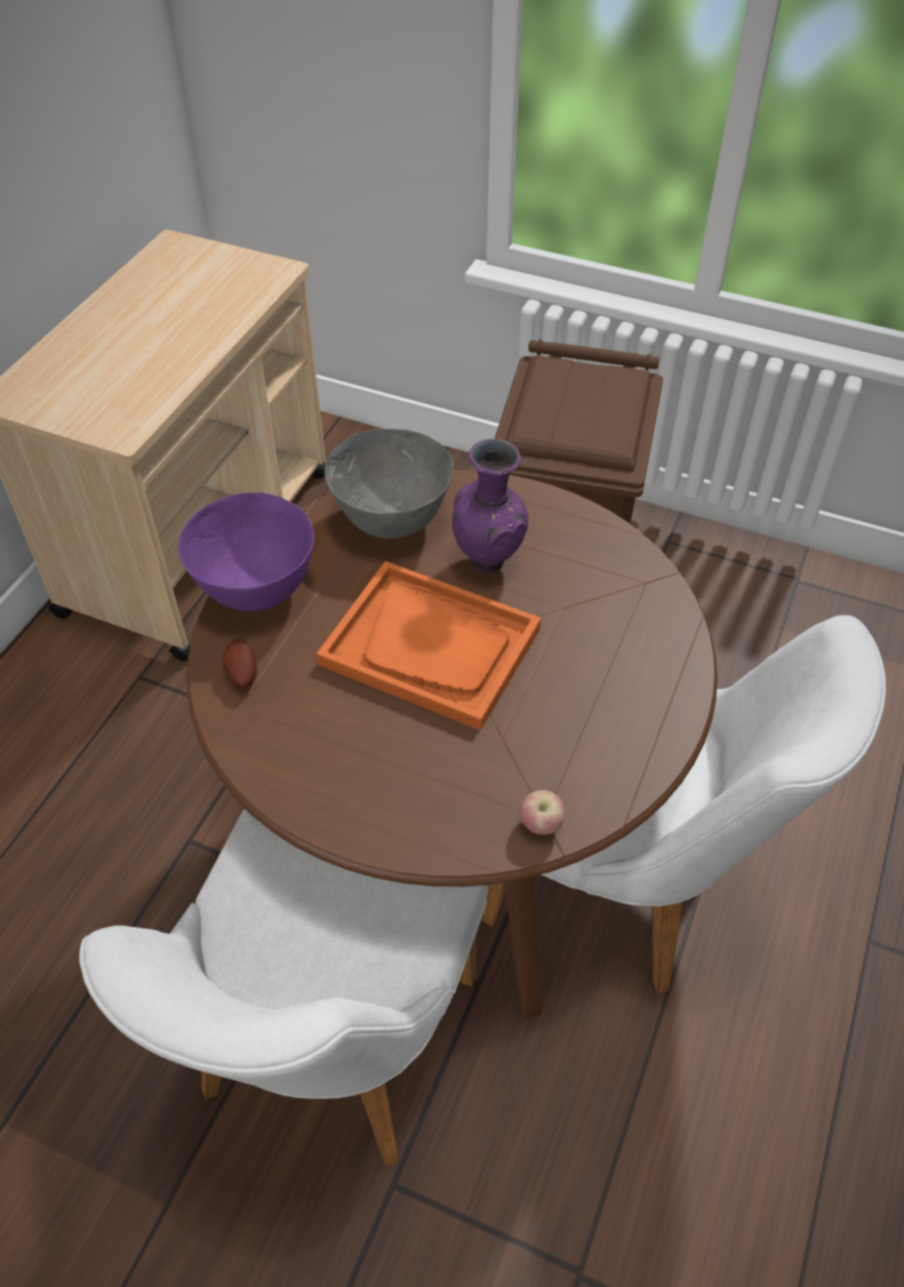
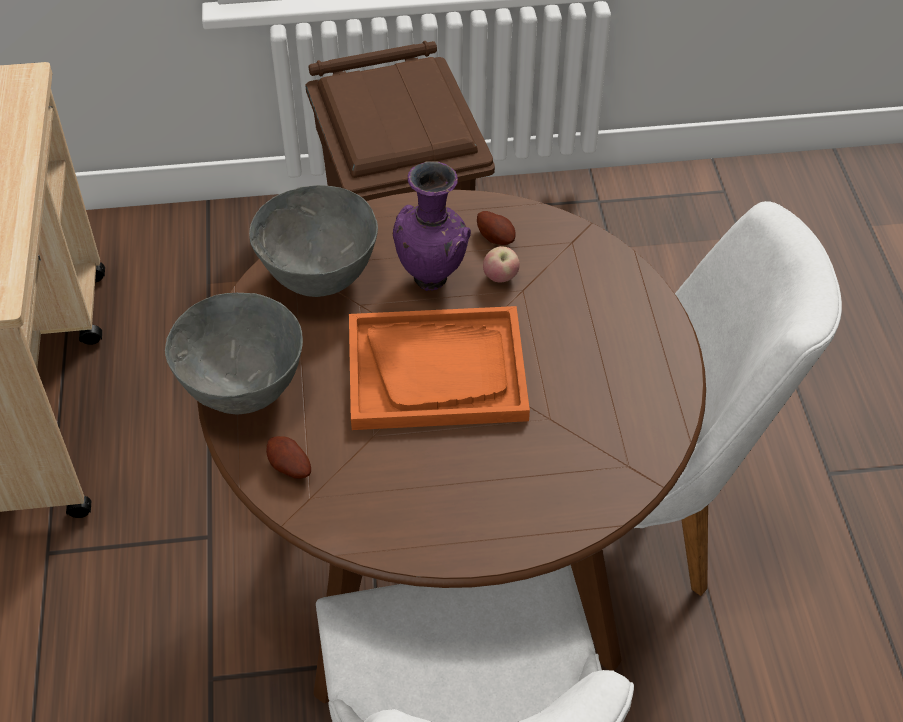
camera: 30 degrees left, 0 degrees up
purple bowl [178,492,314,611] -> grey bowl [165,293,303,414]
apple [519,790,565,835] -> apple moved to [483,246,520,283]
none -> potato [477,211,516,245]

